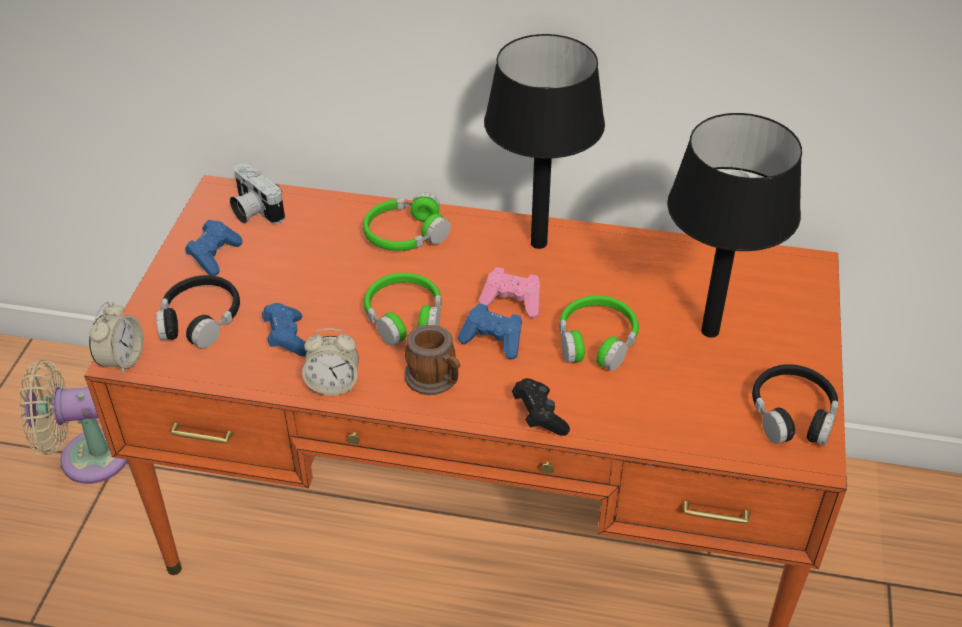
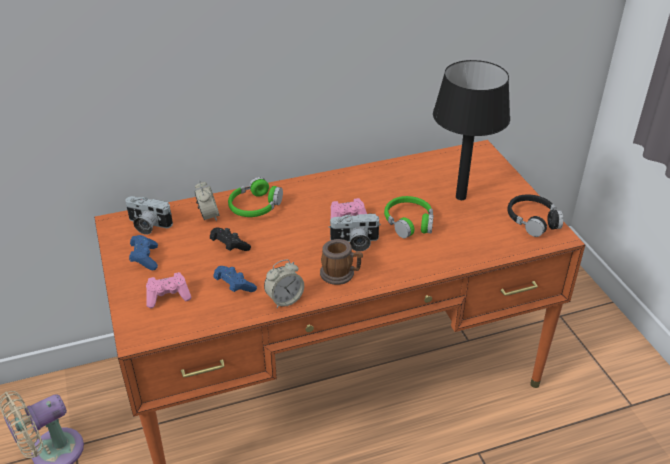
camera: 30 degrees left, 5 degrees down
alarm clock [89,302,143,375] -> alarm clock moved to [194,180,220,222]
black headphones [156,275,240,349] -> pink game controller [146,272,191,308]
green headphones [364,273,441,346] -> none
blue game controller [458,304,522,360] -> camera [328,213,380,252]
black table lamp [484,34,605,249] -> none
black game controller [512,378,570,436] -> black game controller moved to [210,228,251,251]

